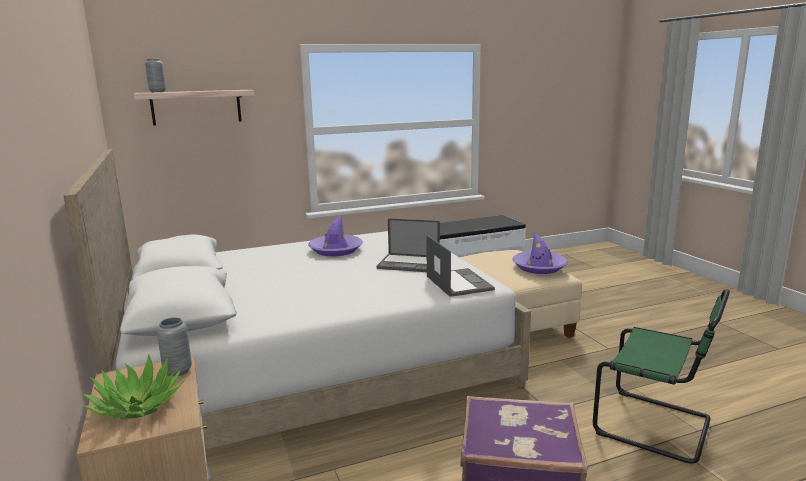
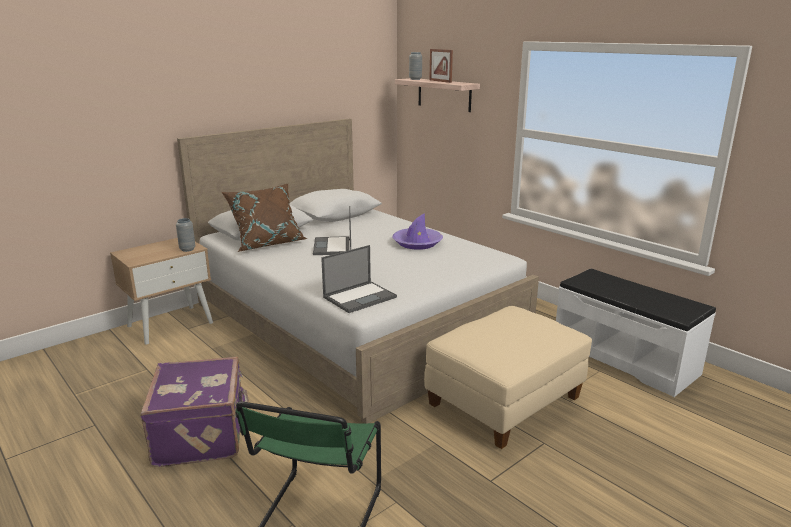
camera: 70 degrees right, 5 degrees up
potted plant [82,354,185,419] -> none
laptop [376,218,440,272] -> laptop moved to [313,206,351,255]
purple hat [512,232,568,274] -> none
none -> brown pillow [222,184,308,252]
none -> picture frame [429,49,453,83]

